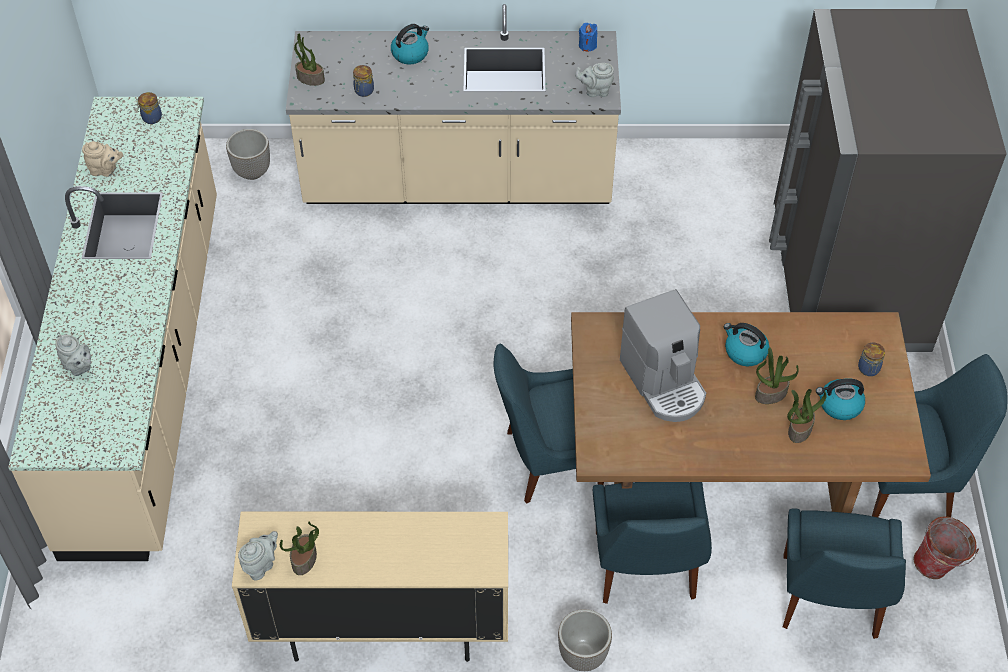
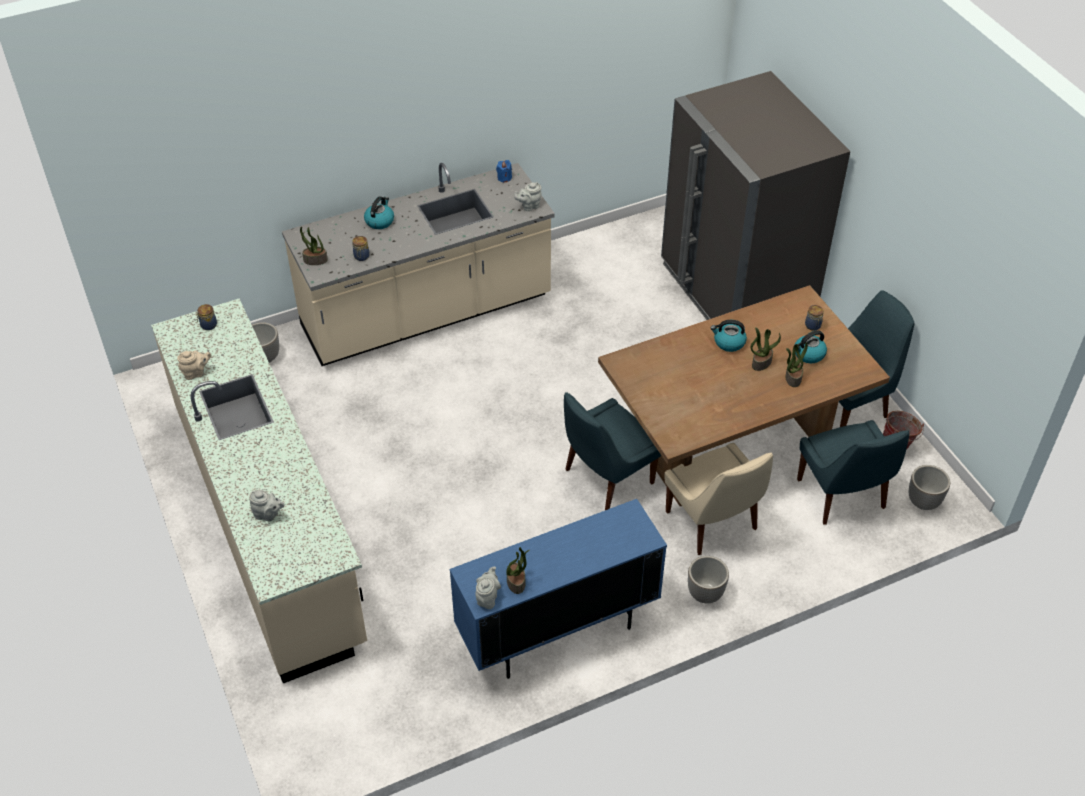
camera: 25 degrees left, 5 degrees down
beige cabinet [232,512,508,662] -> blue cabinet [450,499,667,679]
blue chair [593,482,712,604] -> beige chair [664,443,773,555]
coffee machine [620,289,706,422] -> none
none -> planter [909,465,950,510]

